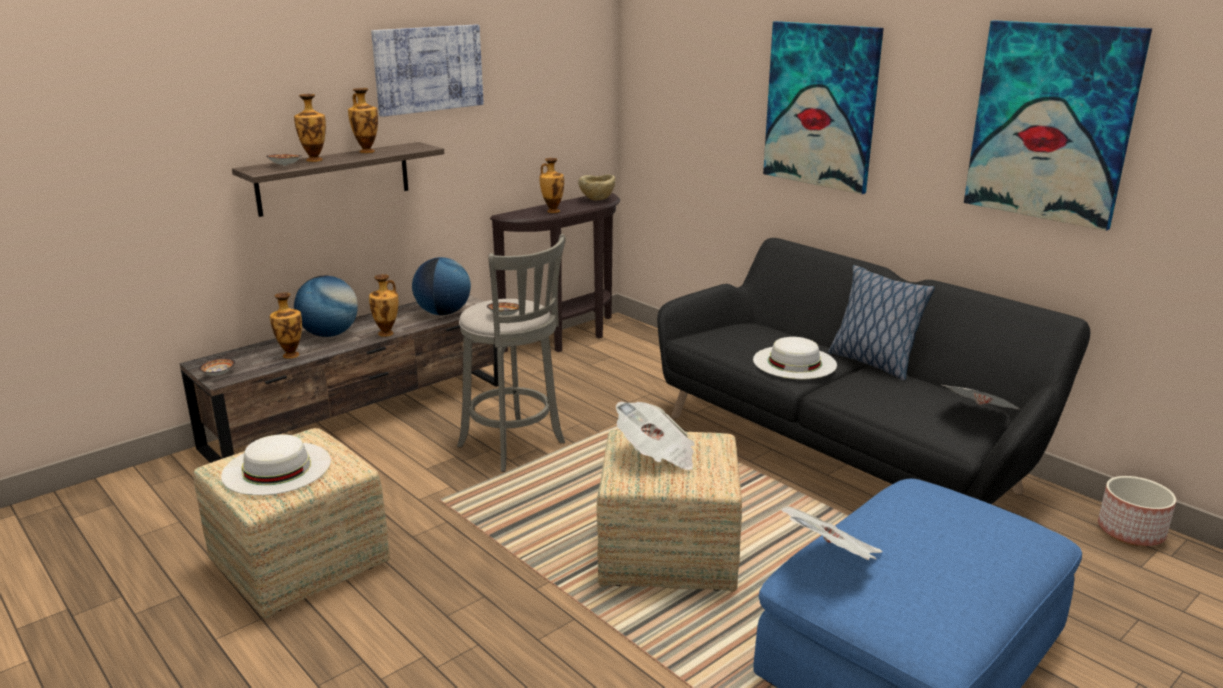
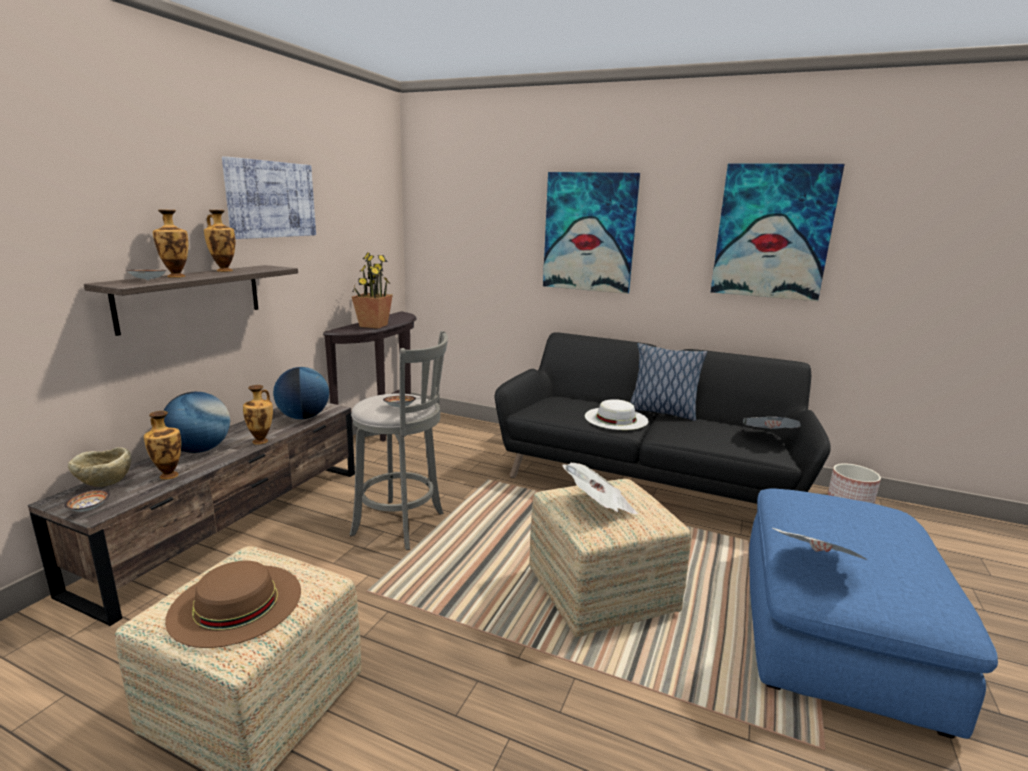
camera: 25 degrees left, 5 degrees down
white hat [221,434,331,496] -> brown hat [165,561,301,648]
vase [539,158,564,213] -> potted plant [352,252,393,329]
beige bowl [578,174,616,201] -> beige bowl moved to [68,447,131,487]

